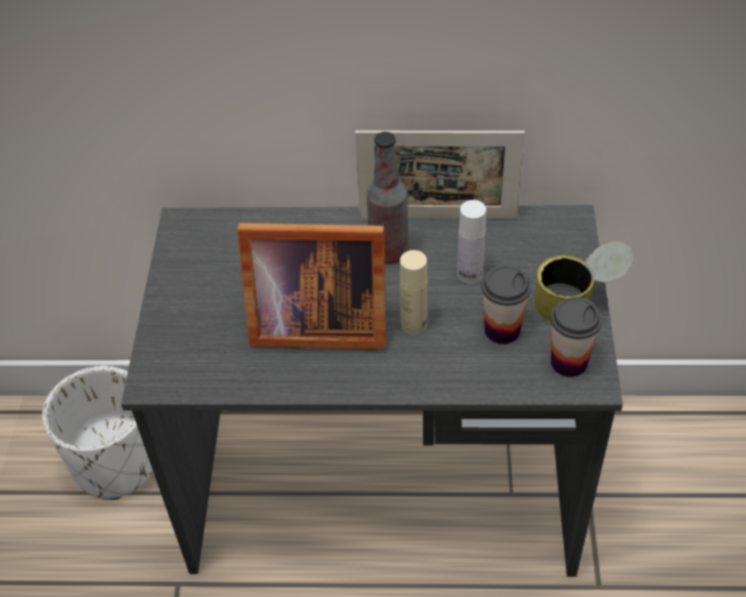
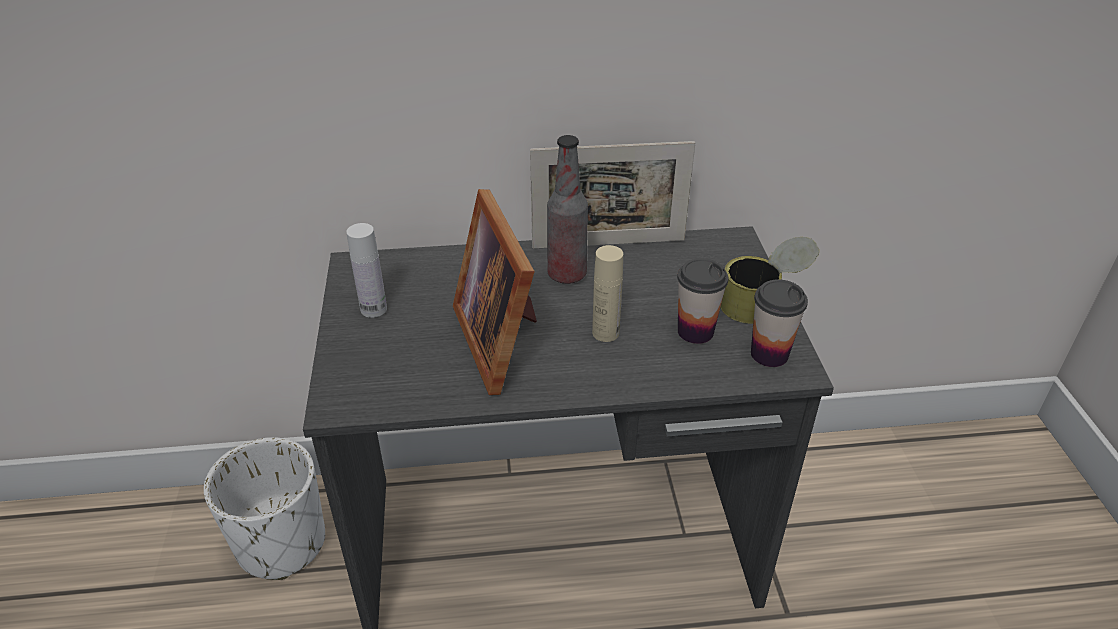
camera: 10 degrees left, 10 degrees down
picture frame [237,223,386,350] -> picture frame turned 75 degrees clockwise [453,189,537,395]
white bottle [457,200,486,284] -> white bottle moved to [346,223,387,318]

